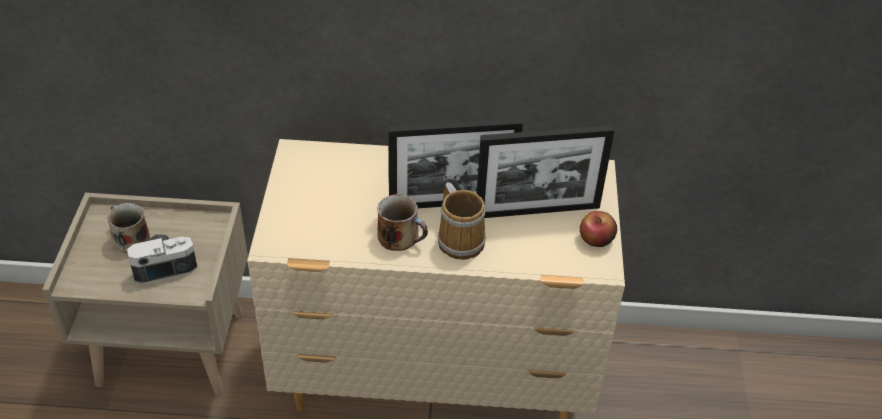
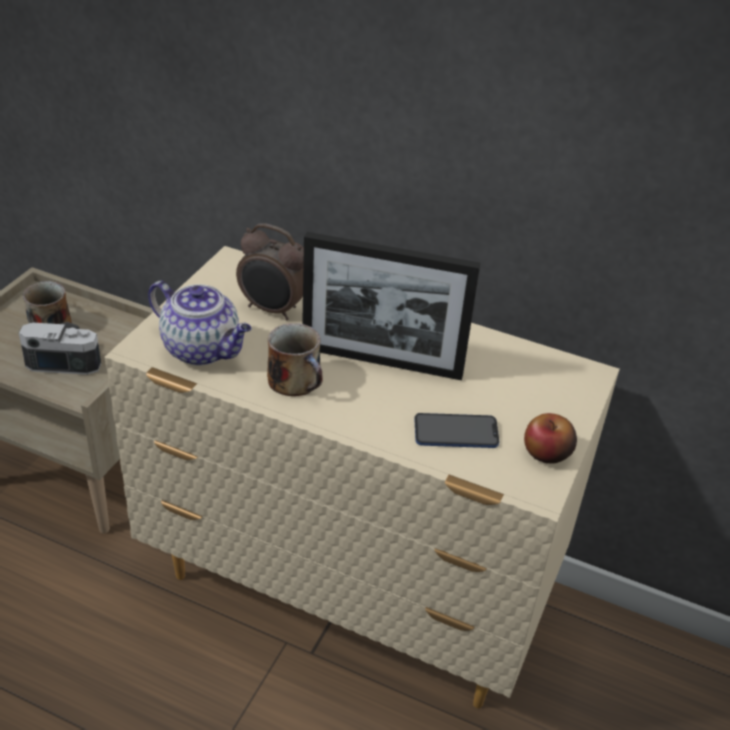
camera: 20 degrees right, 5 degrees down
mug [438,182,486,260] -> none
picture frame [477,125,615,218] -> none
none -> teapot [148,281,252,366]
none -> alarm clock [236,223,304,320]
none -> phone [414,413,499,448]

